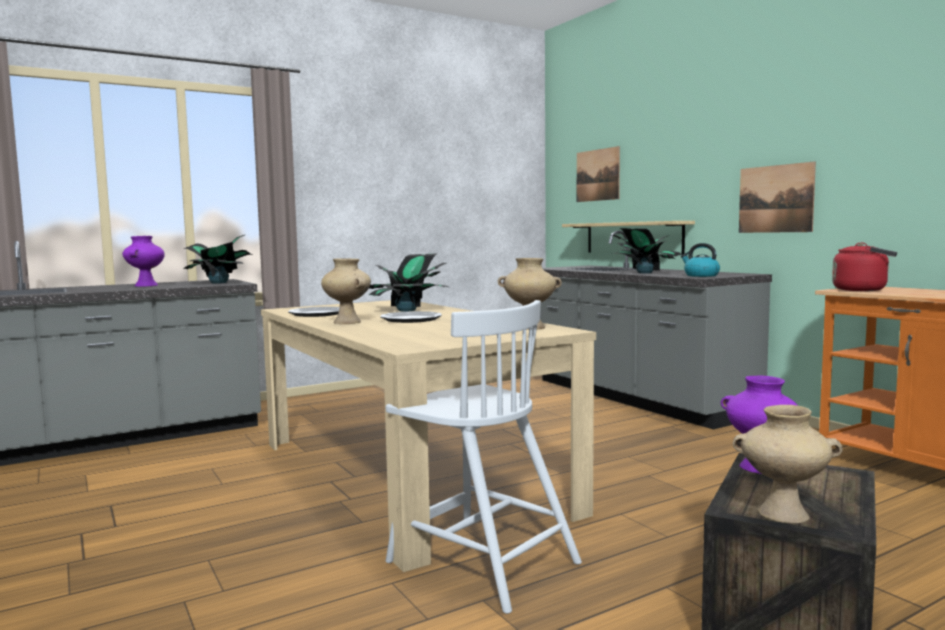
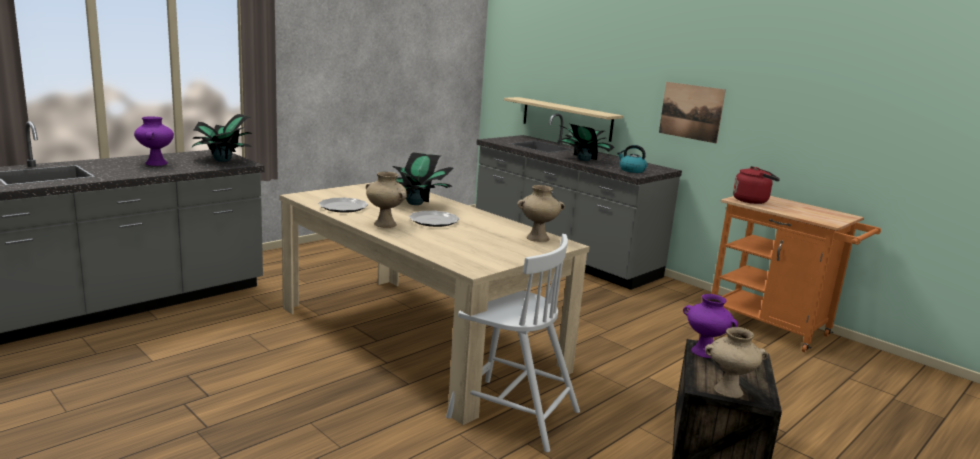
camera: 15 degrees left, 10 degrees up
picture [577,146,620,202] -> none

